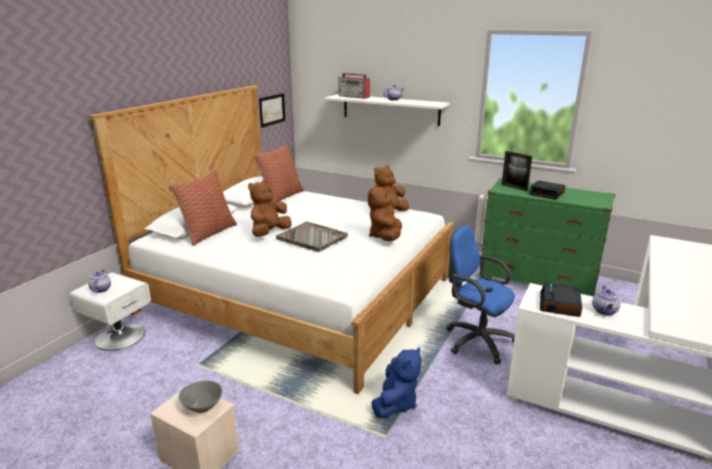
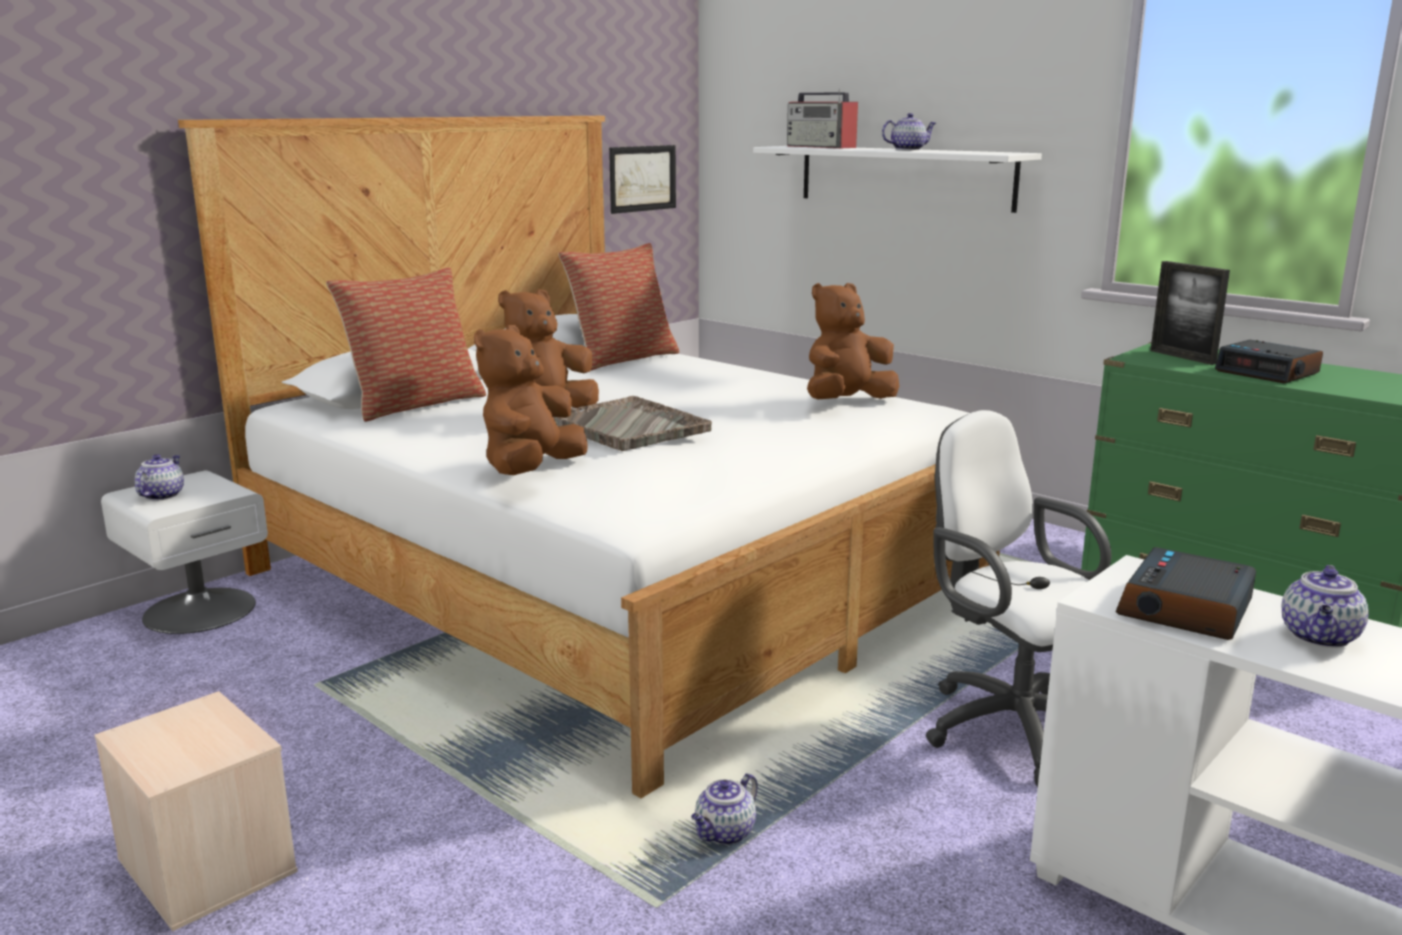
camera: 15 degrees right, 5 degrees down
grey bowl [179,381,222,413] -> none
brown plush toy [368,184,402,241] -> brown plush toy moved to [474,325,588,475]
blue plush toy [371,347,422,418] -> teapot [691,773,758,844]
blue office chair [446,225,515,364] -> white office chair [926,410,1111,786]

